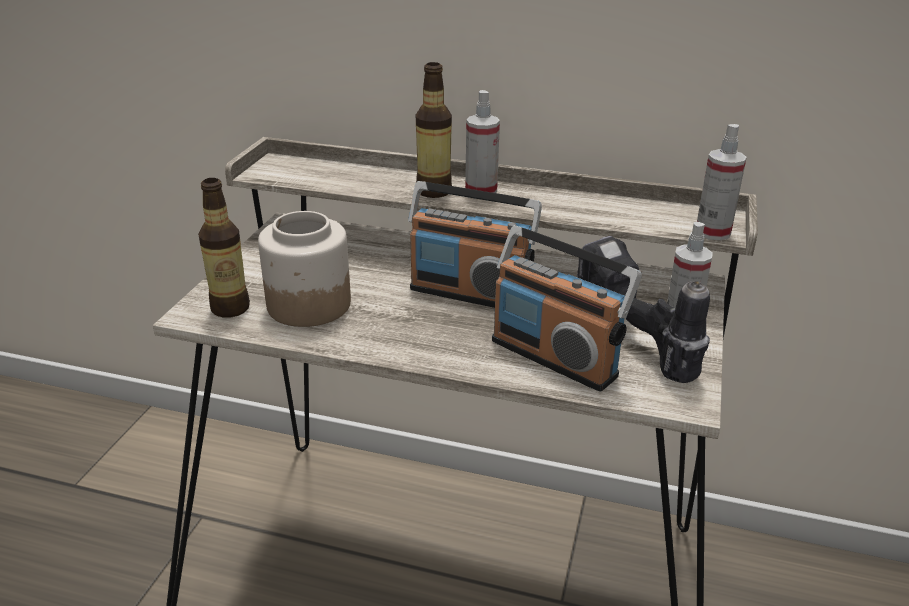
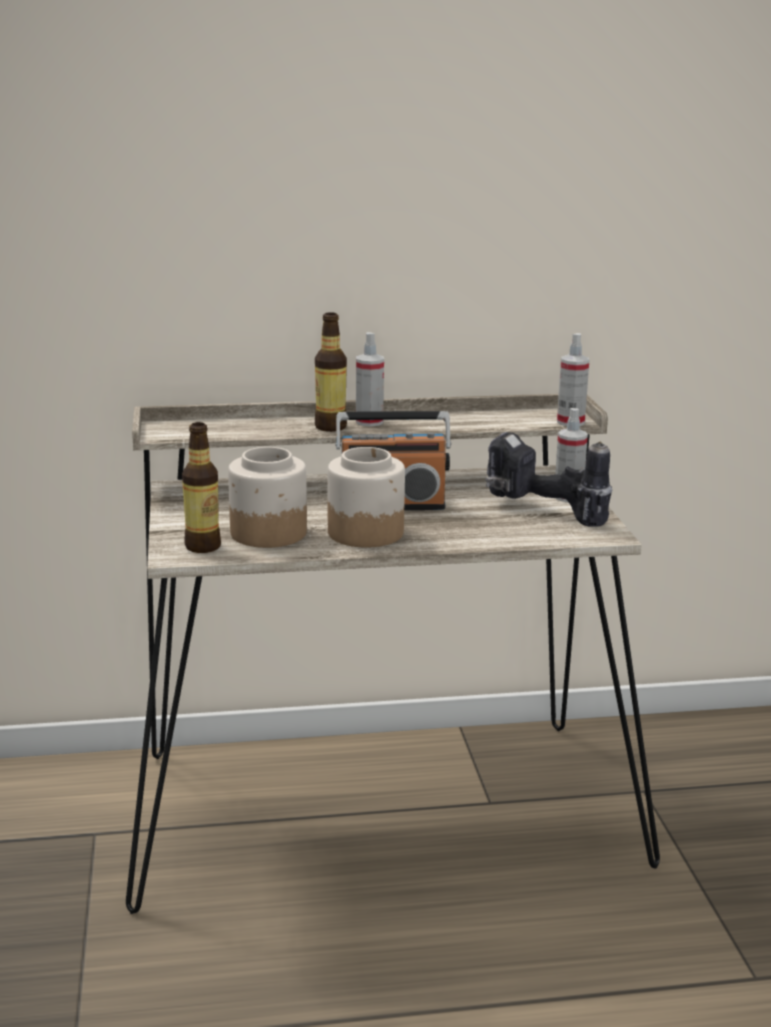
camera: 25 degrees left, 10 degrees down
radio [492,225,642,391] -> none
none -> jar [327,447,405,548]

